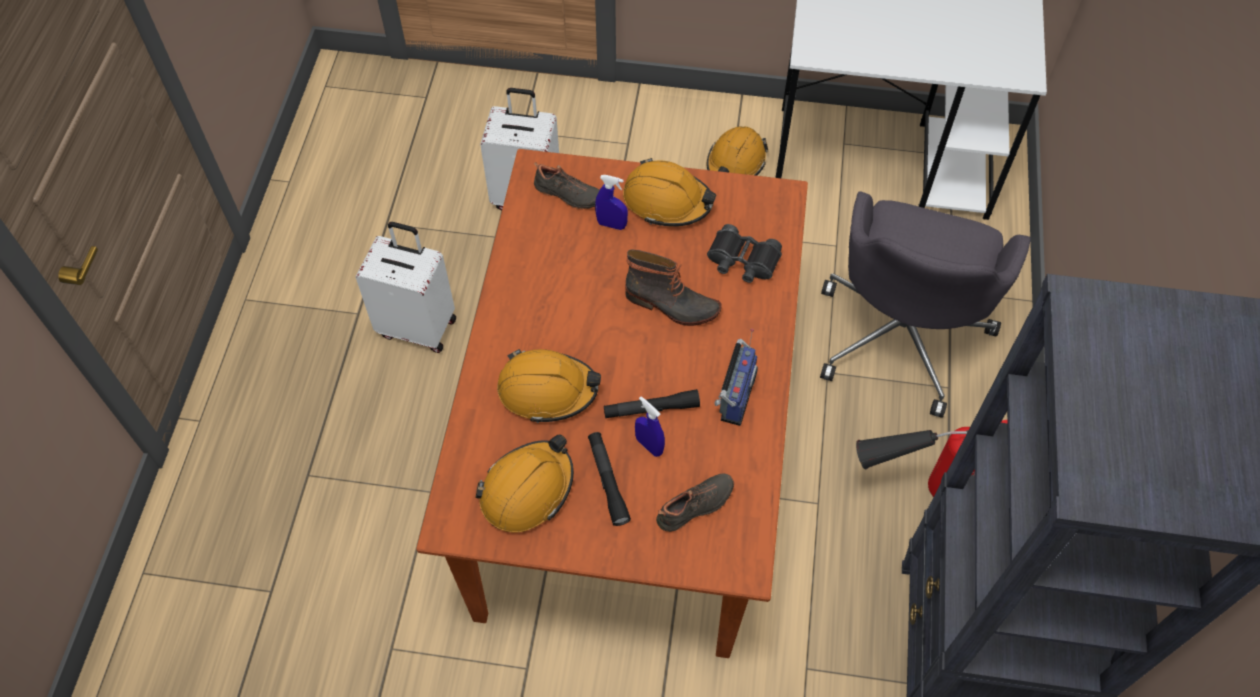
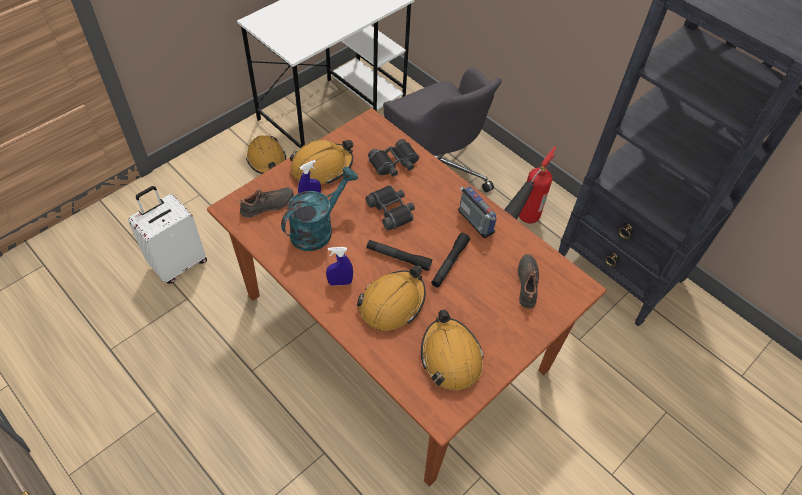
camera: 55 degrees left, 5 degrees down
white suitcase [355,222,456,353] -> none
black flashlight [588,432,631,526] -> black flashlight moved to [367,240,432,271]
boot [625,250,722,326] -> black binoculars [366,185,415,230]
blue spray bottle [635,396,665,457] -> blue spray bottle moved to [326,247,353,286]
none -> turquoise watering can [281,167,358,251]

